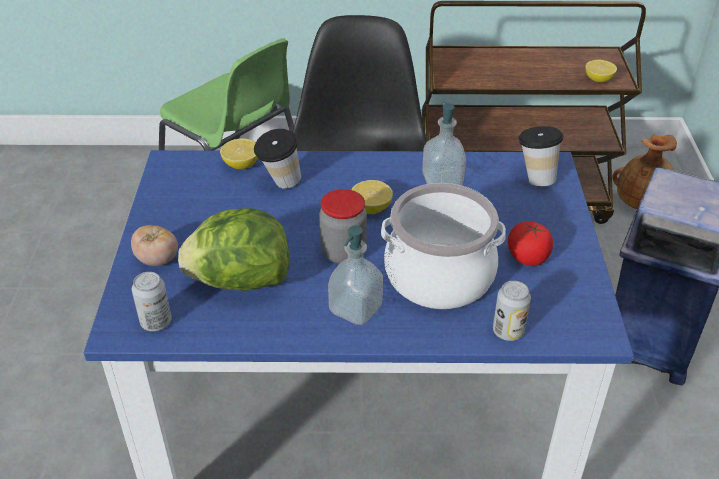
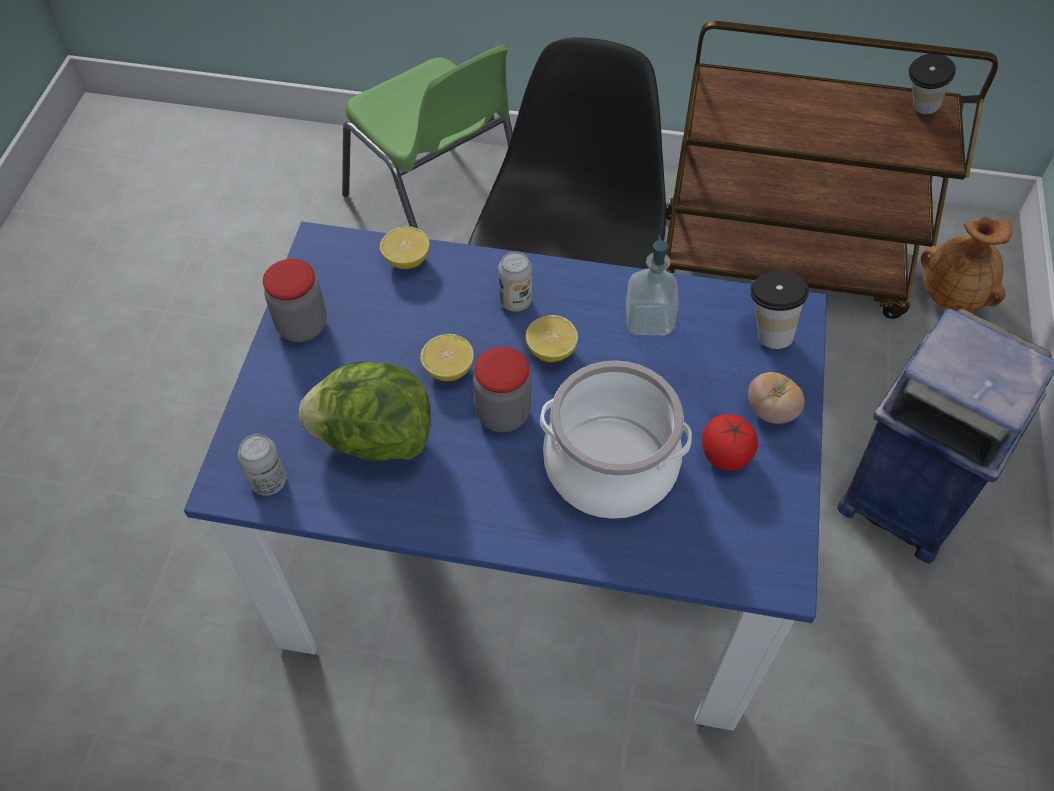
camera: 10 degrees right, 15 degrees up
tomato [131,225,178,266] -> tomato moved to [748,372,805,424]
cup [254,129,301,189] -> cup moved to [909,54,956,114]
soap dispenser [328,226,383,325] -> none
can [493,281,531,341] -> can moved to [498,251,532,311]
lemon [585,60,617,83] -> lemon moved to [420,334,474,381]
none -> jar [263,259,327,342]

